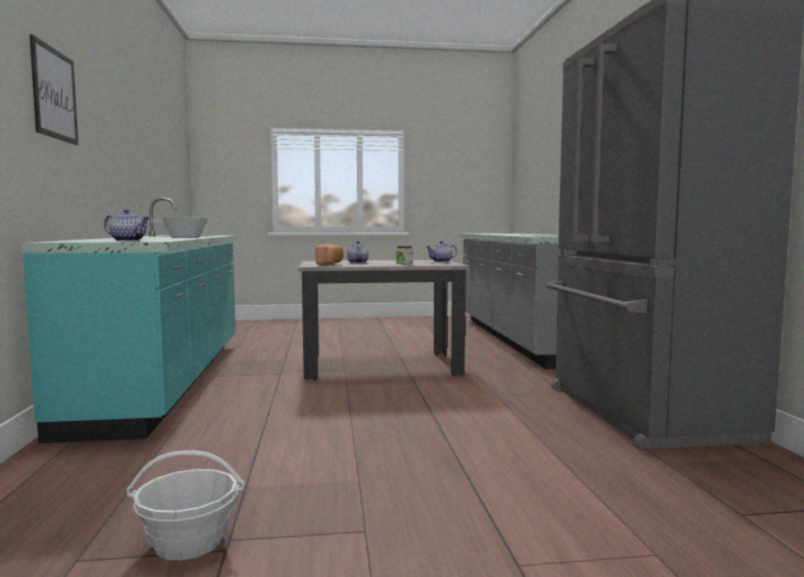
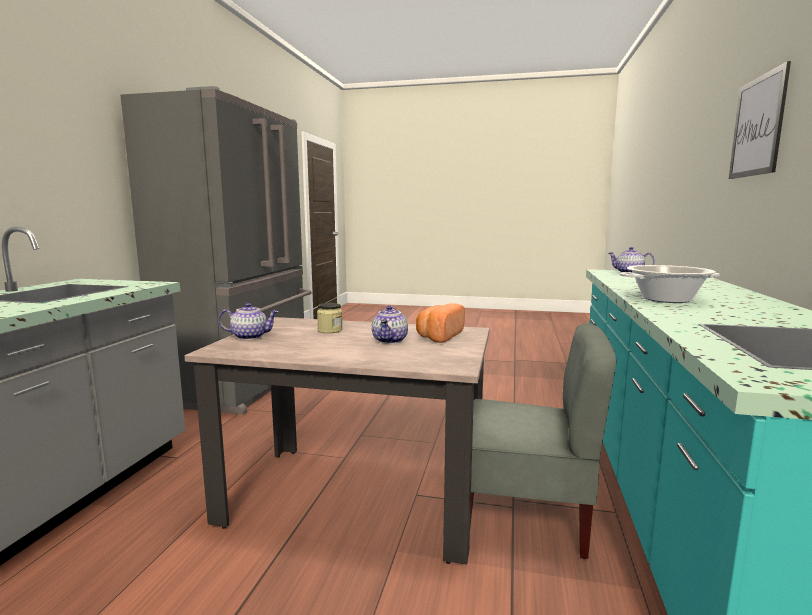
camera: 160 degrees left, 5 degrees up
basket [126,450,245,560] -> none
none -> grey chair [470,323,617,559]

